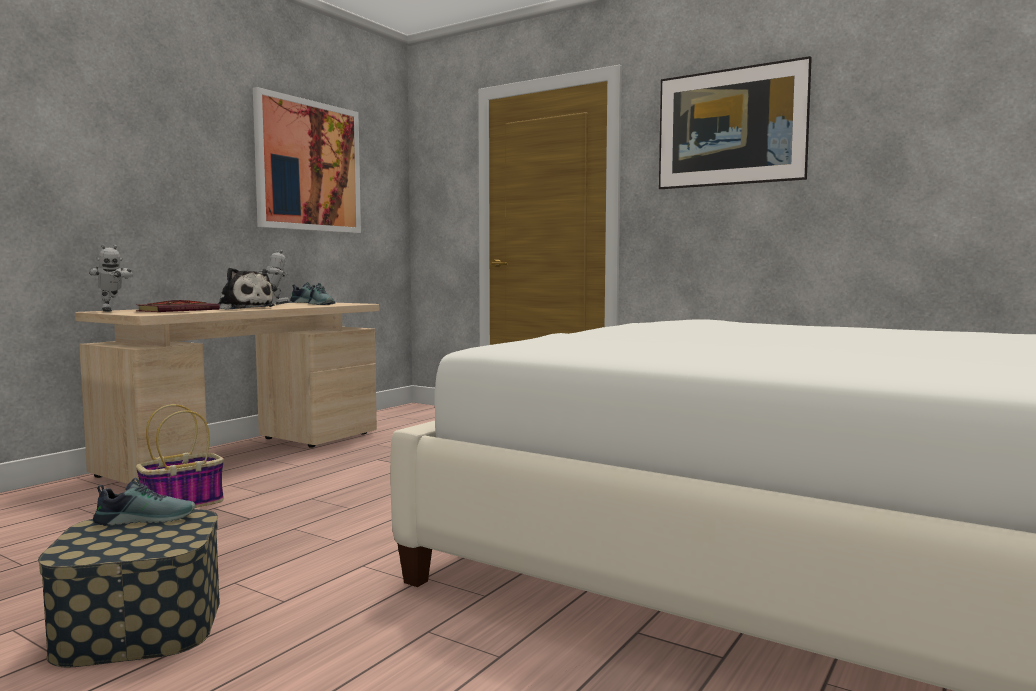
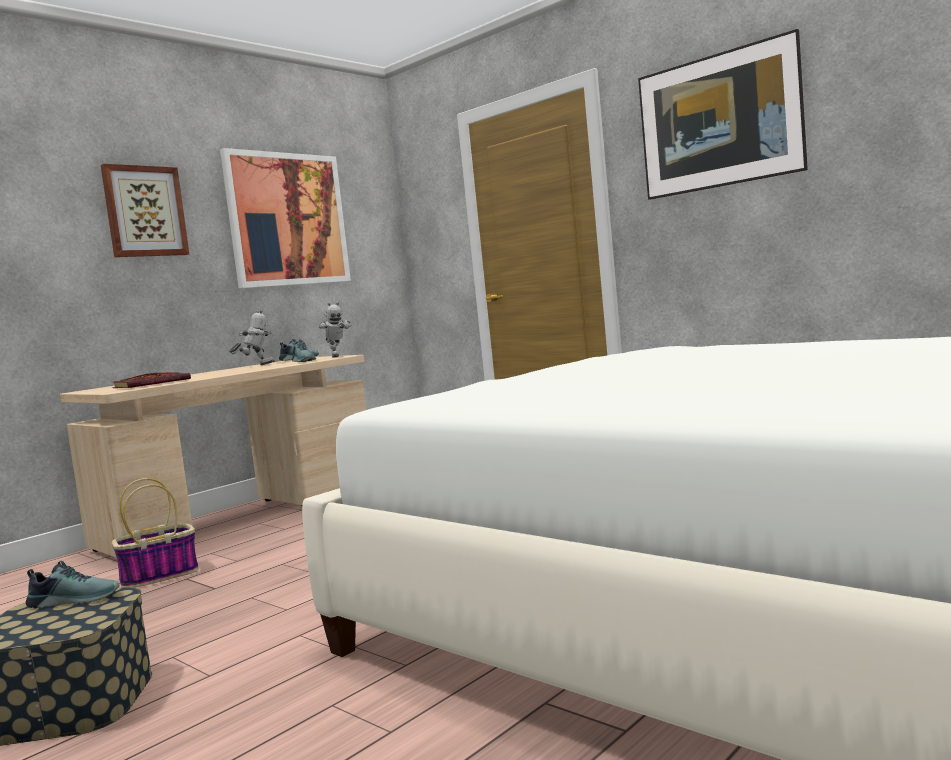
camera: 10 degrees right, 0 degrees up
toy robot [89,244,133,312] -> toy robot moved to [319,302,351,358]
plush toy [217,268,275,310] -> none
none -> picture [101,164,189,257]

